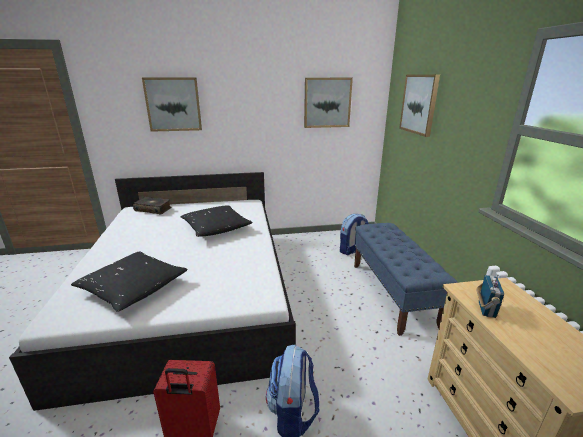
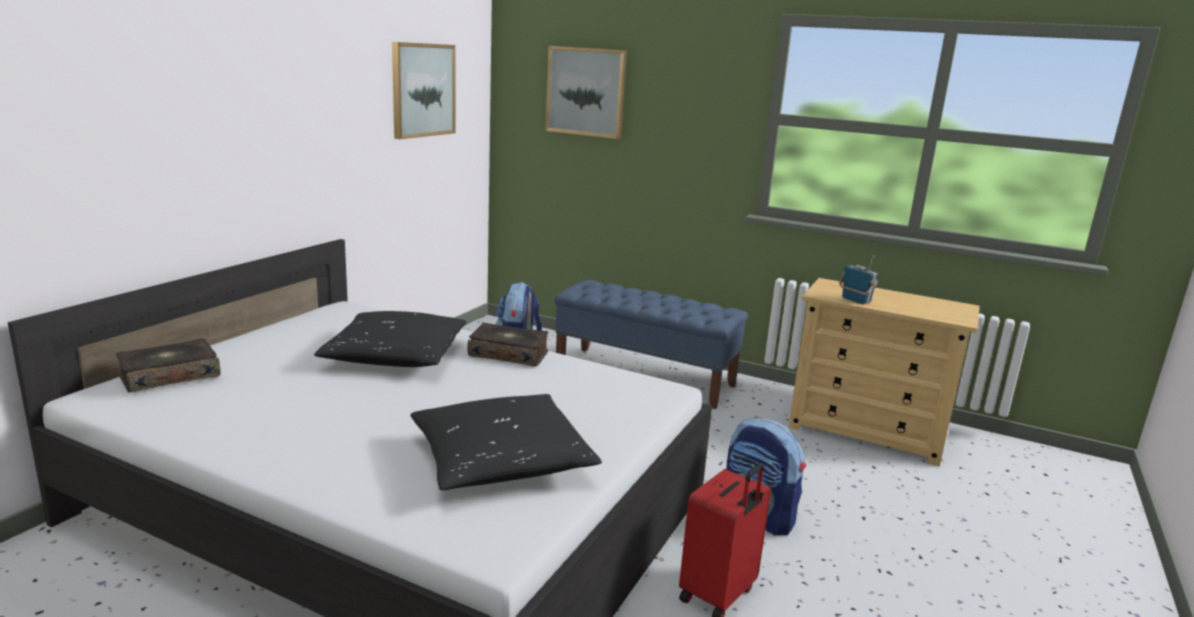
camera: 55 degrees left, 5 degrees down
picture [142,77,202,132] -> none
none -> book [467,323,549,367]

